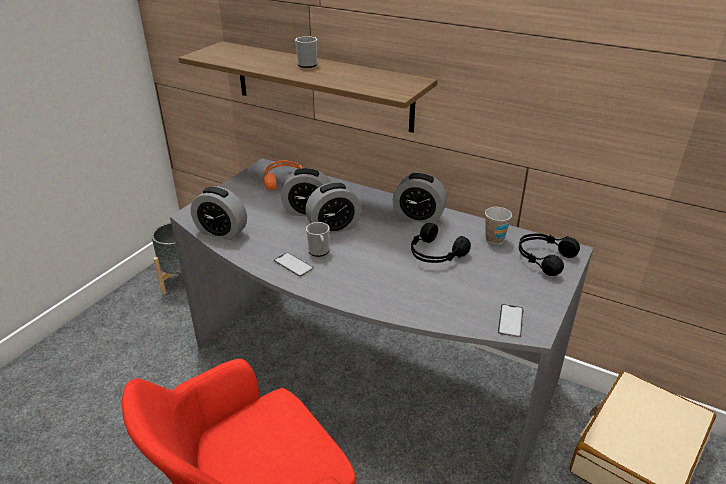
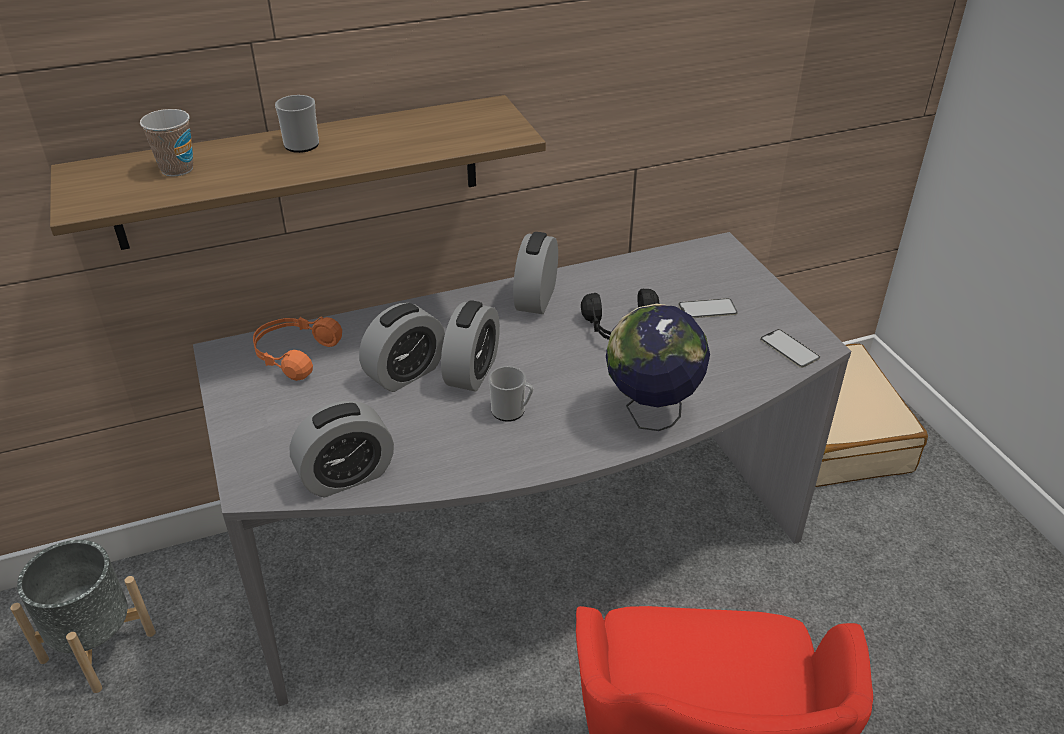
camera: 50 degrees left, 5 degrees up
phone [274,252,314,277] -> phone moved to [679,298,738,318]
alarm clock [393,173,447,223] -> alarm clock turned 135 degrees clockwise [513,232,558,314]
cup [485,207,512,244] -> cup moved to [140,109,193,176]
black headphones [519,233,580,276] -> none
none -> globe [606,304,710,431]

